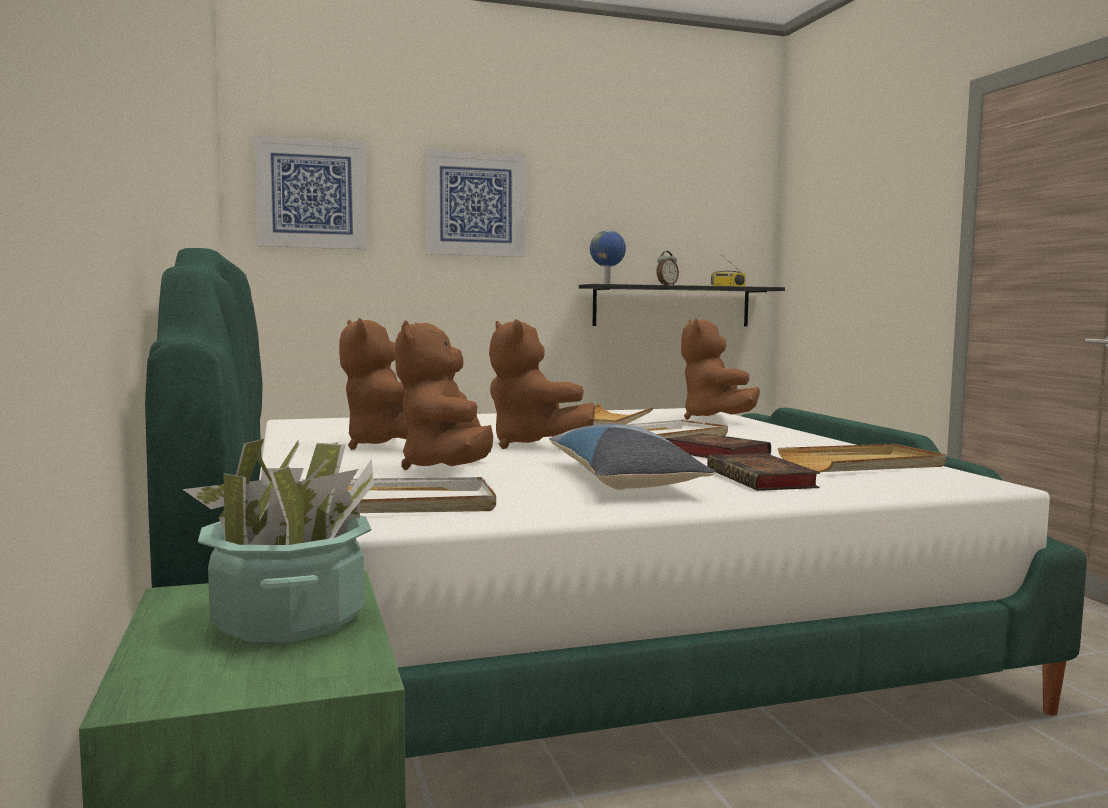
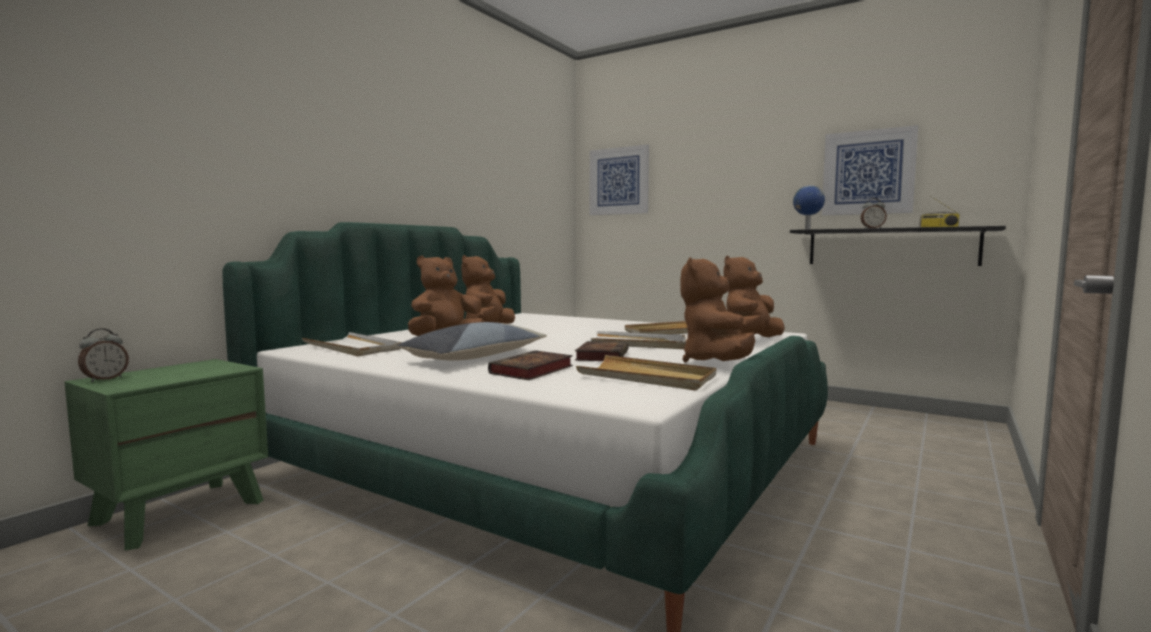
camera: 50 degrees right, 0 degrees up
potted plant [182,439,374,642] -> none
picture [425,150,525,257] -> picture moved to [822,125,918,215]
brown plush toy [489,319,595,449] -> brown plush toy moved to [680,257,755,363]
none -> alarm clock [78,328,129,382]

